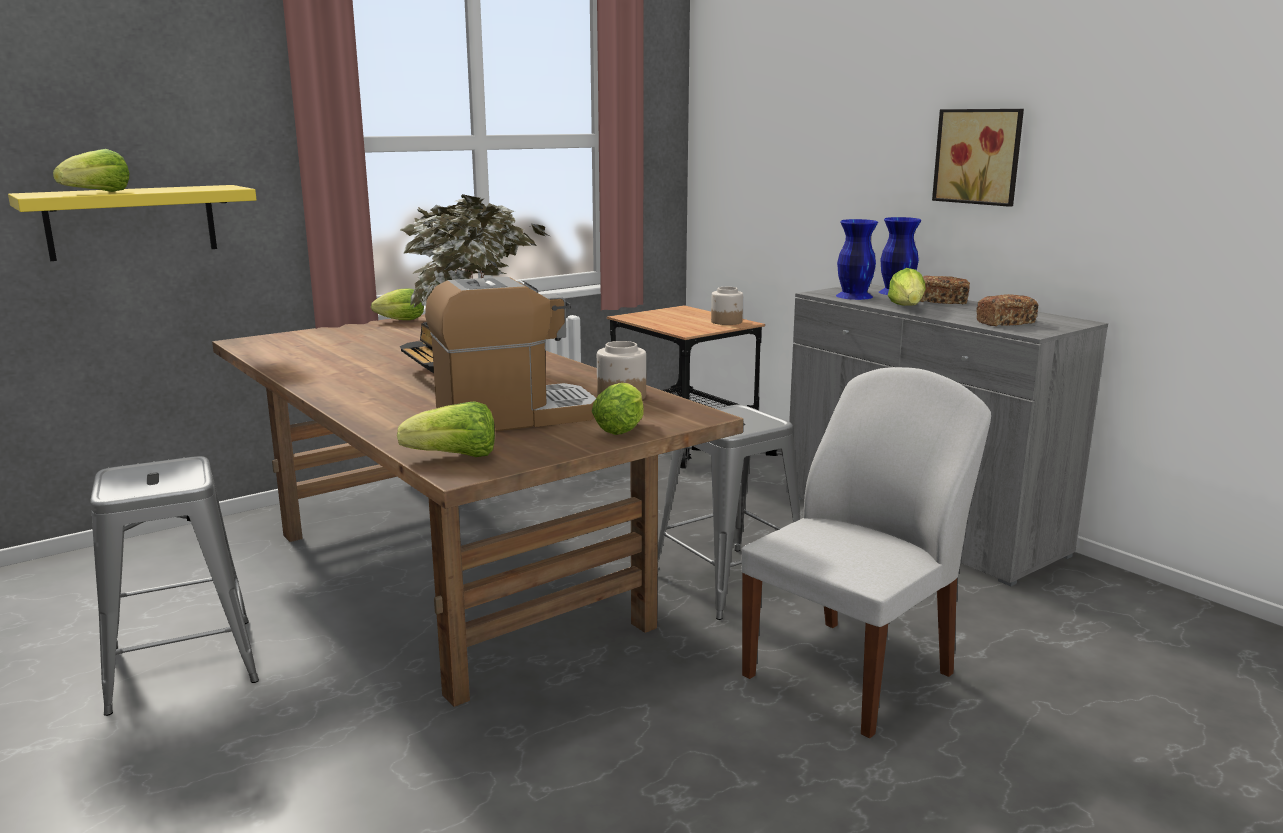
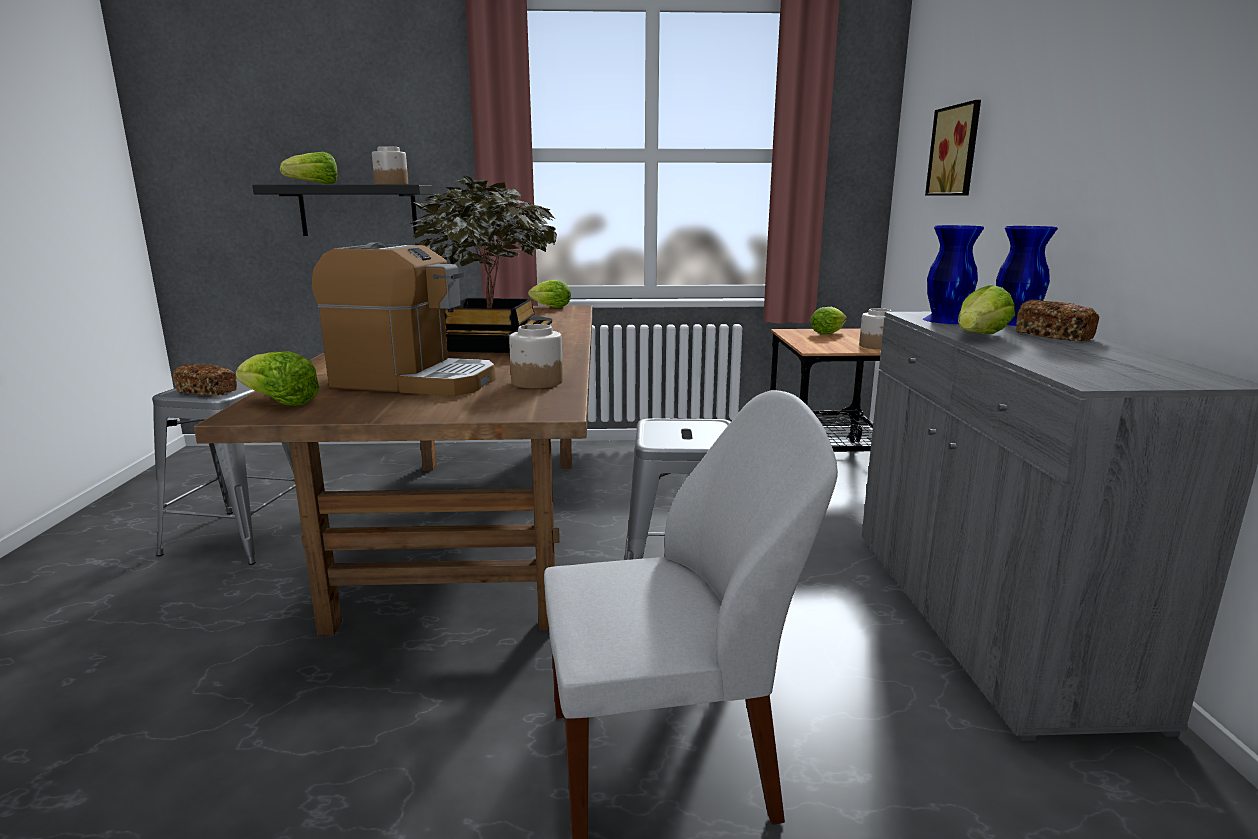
camera: 35 degrees right, 0 degrees up
yellow shelf [8,185,256,261] -> black shelf [253,185,433,236]
lettuce [592,383,643,435] -> lettuce moved to [810,307,847,335]
picture [932,109,1024,207] -> picture moved to [925,100,981,196]
bread [976,294,1038,326] -> bread moved to [173,364,237,396]
none -> jar [372,146,408,185]

